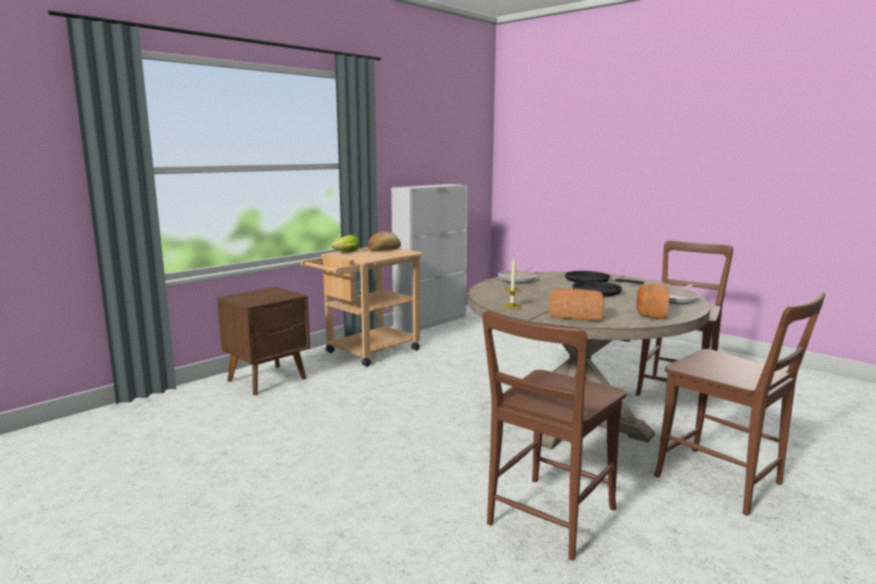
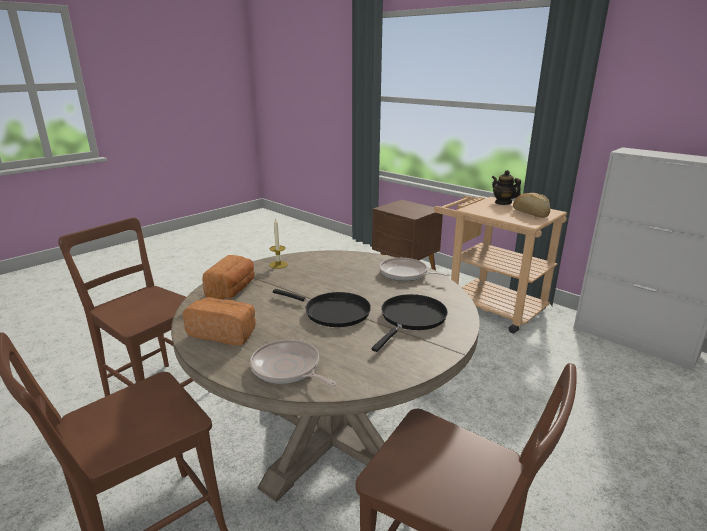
camera: 90 degrees right, 10 degrees up
lettuce [331,234,360,252] -> teapot [492,170,521,205]

